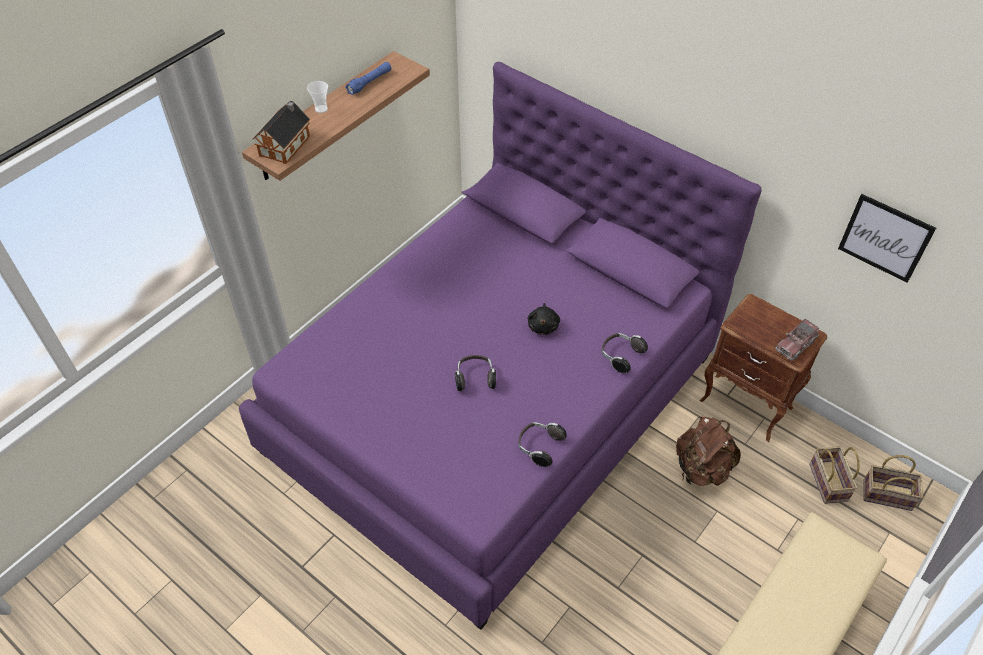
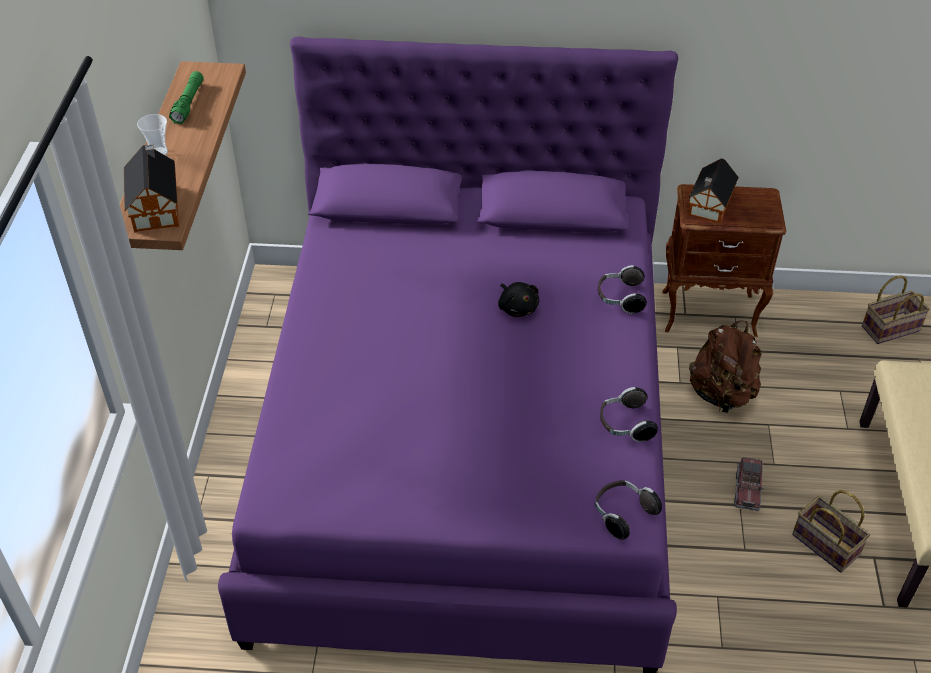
camera: 35 degrees left, 5 degrees down
blue flashlight [345,62,391,95] -> green flashlight [169,71,204,124]
headphones [455,355,496,391] -> headphones moved to [595,480,662,539]
toy truck [775,319,819,361] -> toy truck moved to [734,457,764,511]
basket [809,446,860,504] -> basket moved to [792,490,870,573]
picture [838,194,936,282] -> none
none -> toy house [688,158,739,223]

